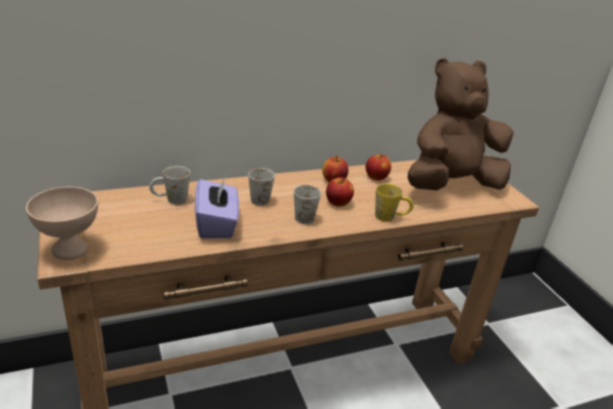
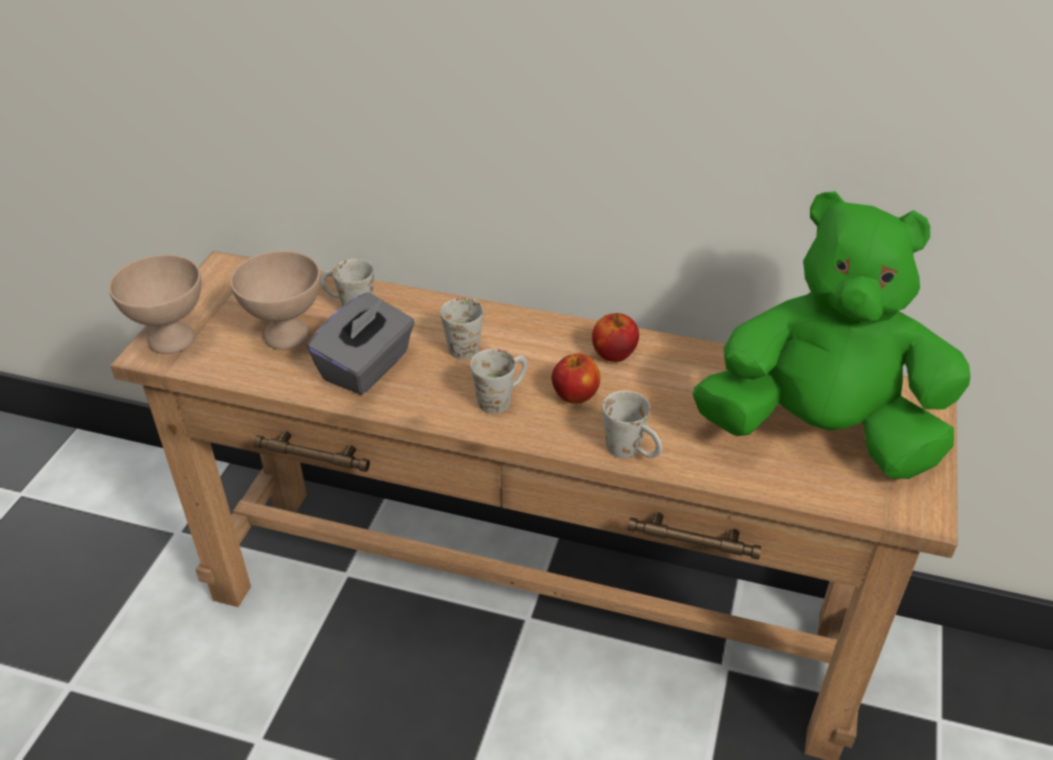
camera: 40 degrees right, 10 degrees up
purple tissue box [195,177,239,238] -> grey tissue box [307,292,415,395]
apple [366,154,391,181] -> none
yellow mug [375,183,414,222] -> white mug [602,390,662,458]
brown plush toy [408,58,514,191] -> green plush toy [693,191,970,479]
none -> beige bowl [230,251,321,350]

